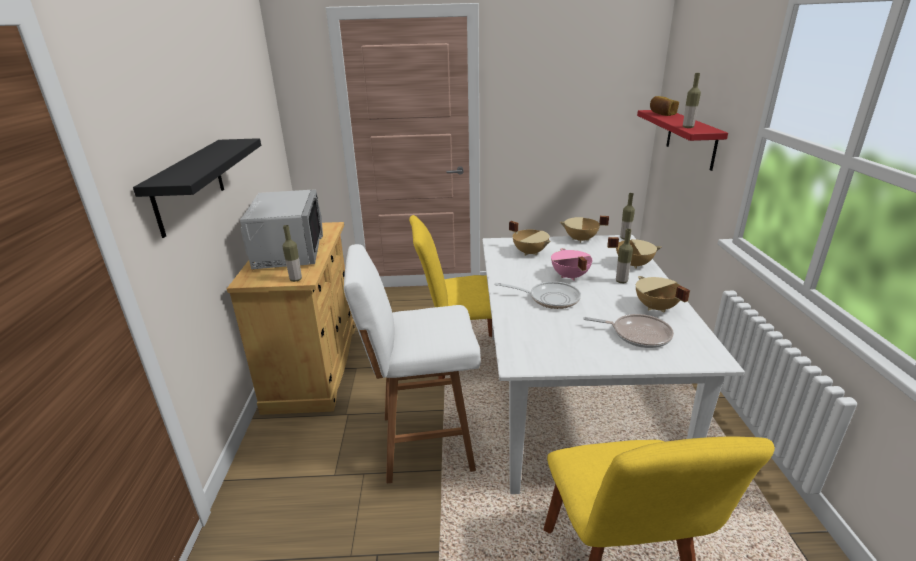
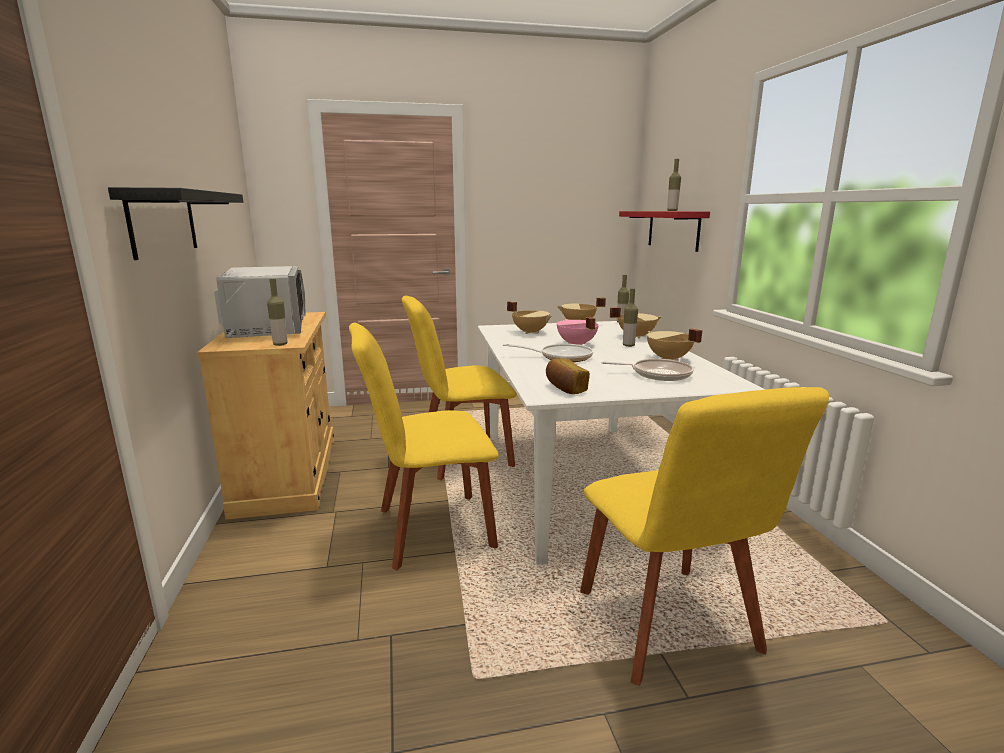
camera: 10 degrees left, 10 degrees down
white stool [344,244,481,484] -> yellow chair [349,323,499,570]
bread [650,96,679,116] -> bread moved to [546,358,590,394]

